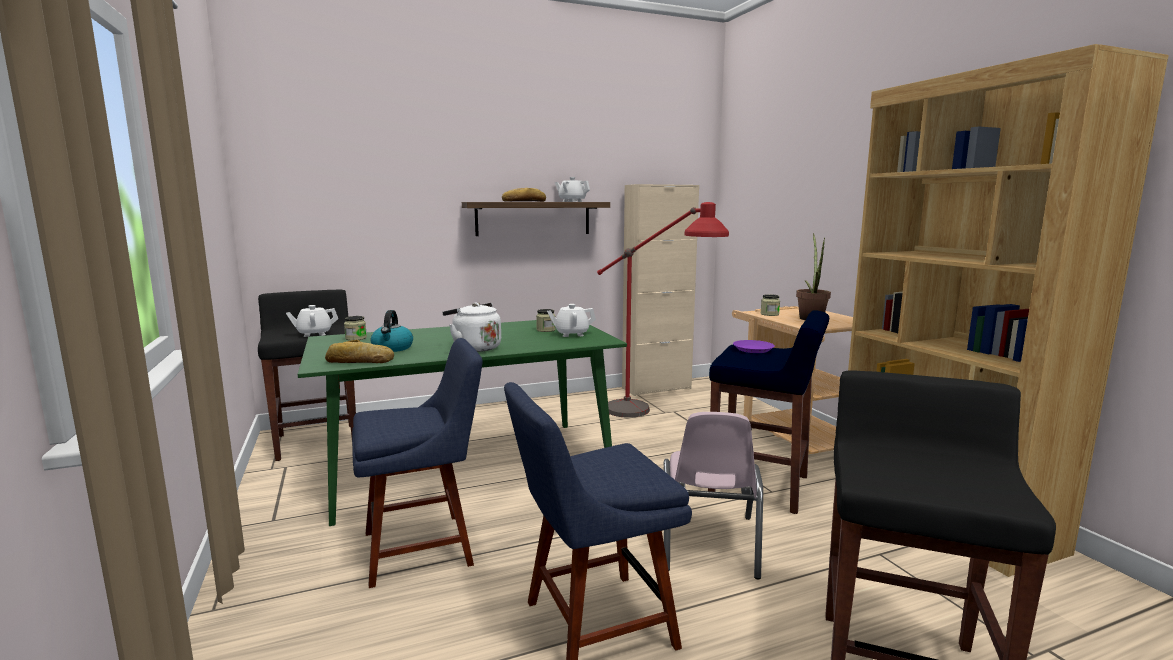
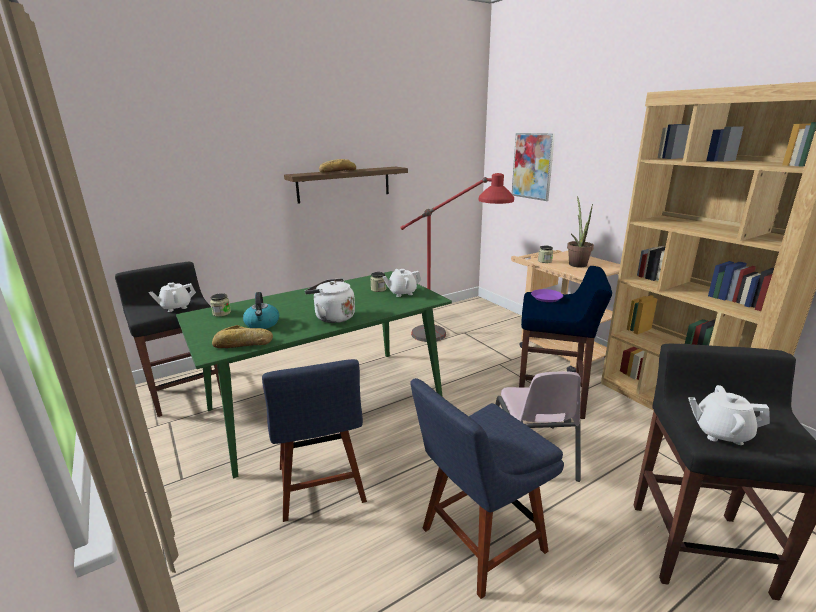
camera: 10 degrees left, 10 degrees up
blue chair [352,338,483,588] -> blue chair turned 105 degrees clockwise [262,359,367,522]
white teapot [555,177,590,202] -> white teapot moved to [688,385,770,445]
beige cabinet [622,184,699,396] -> none
none -> picture [512,133,555,201]

